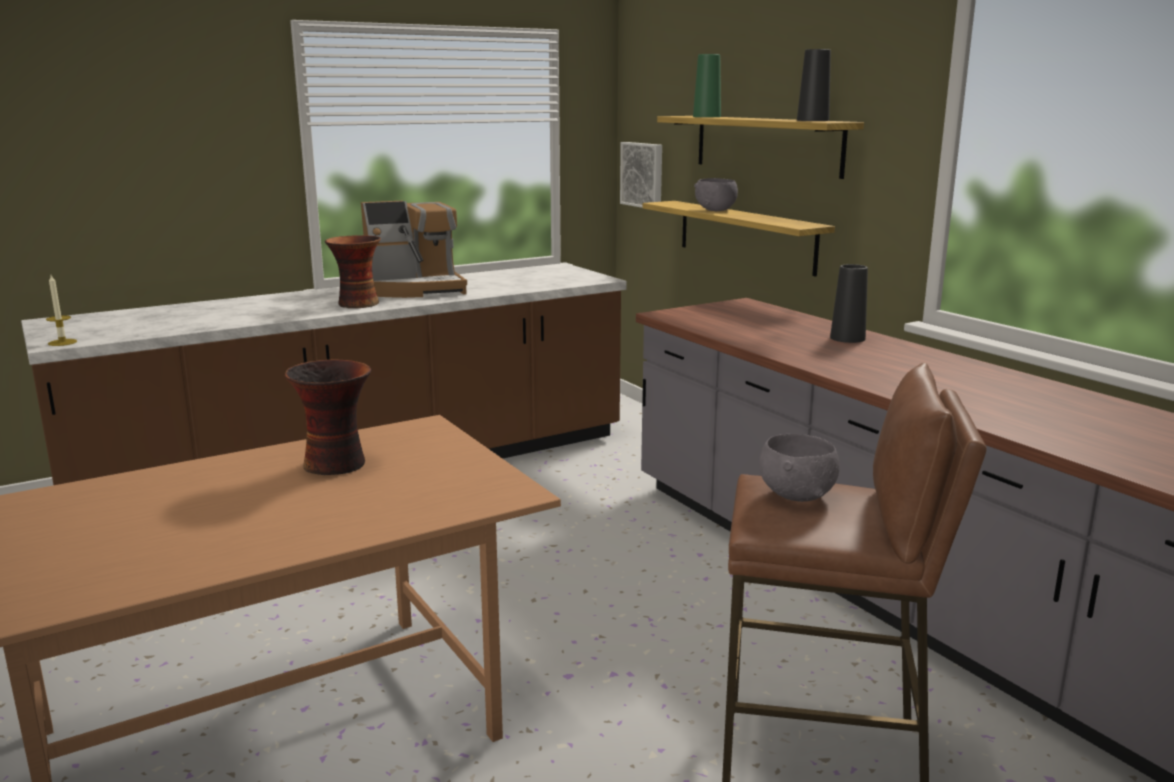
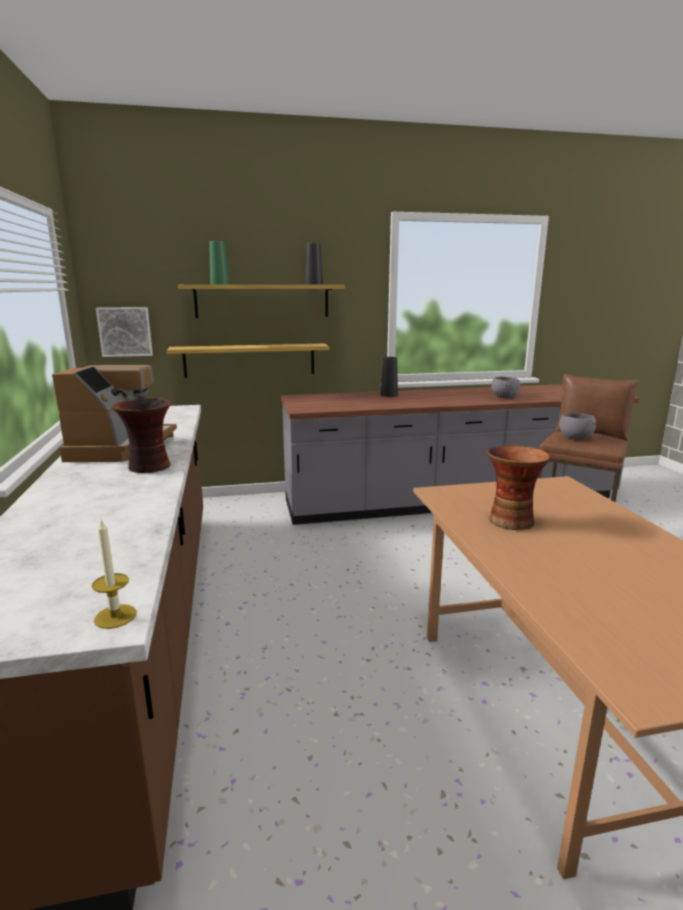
camera: 70 degrees left, 0 degrees up
grey bowl [694,178,738,211] -> grey bowl moved to [491,377,520,399]

